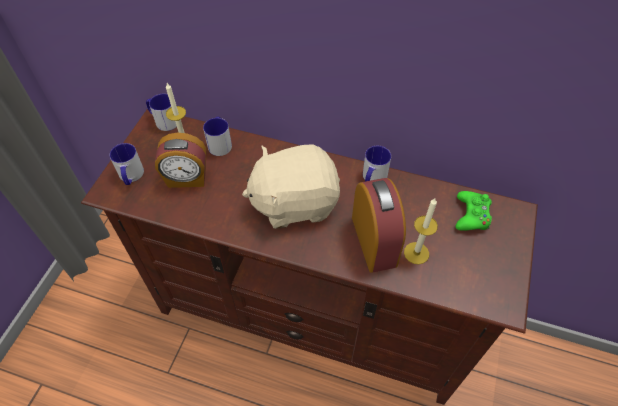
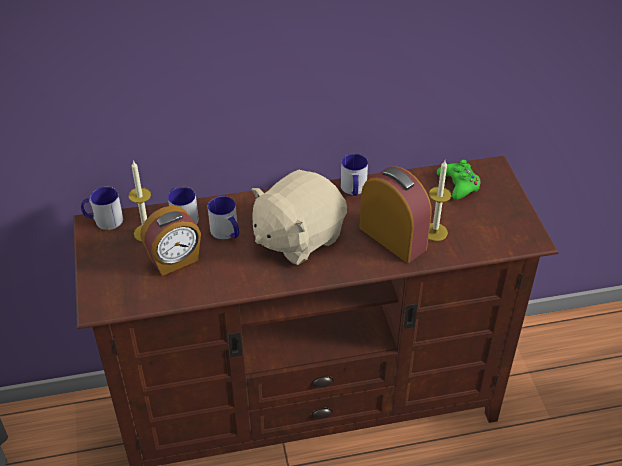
camera: 30 degrees left, 10 degrees down
mug [110,143,144,185] -> mug moved to [208,196,239,240]

